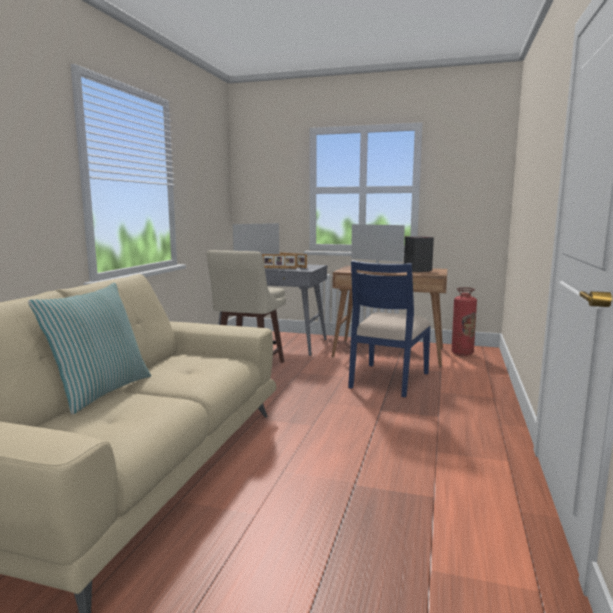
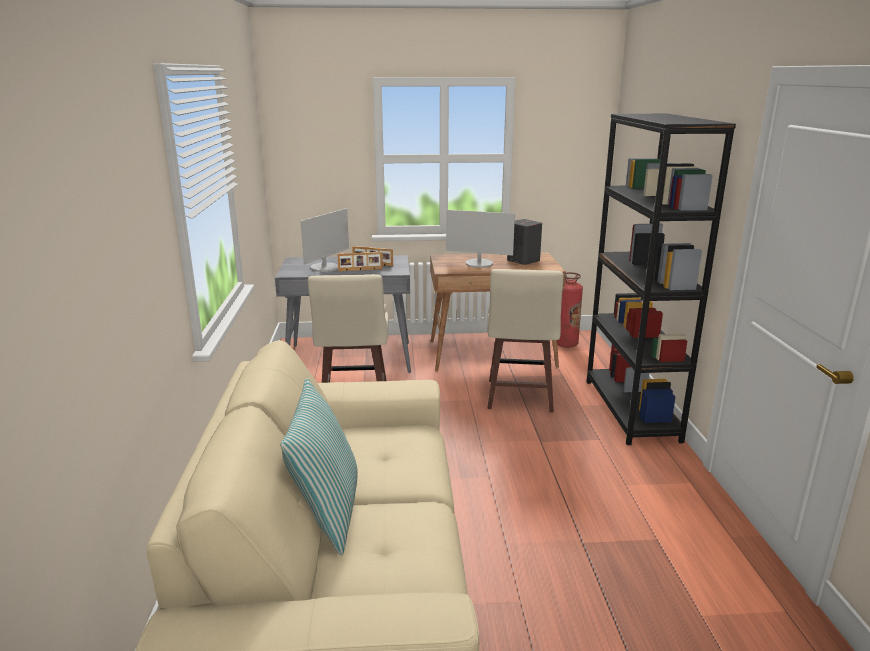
camera: 20 degrees left, 10 degrees up
blue chair [348,260,431,398] -> beige stool [487,269,563,413]
none -> black bookcase [587,114,736,445]

